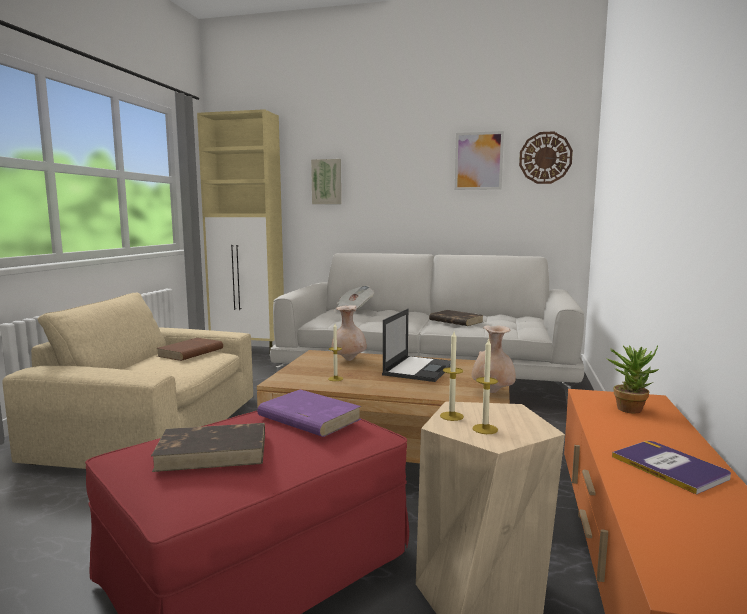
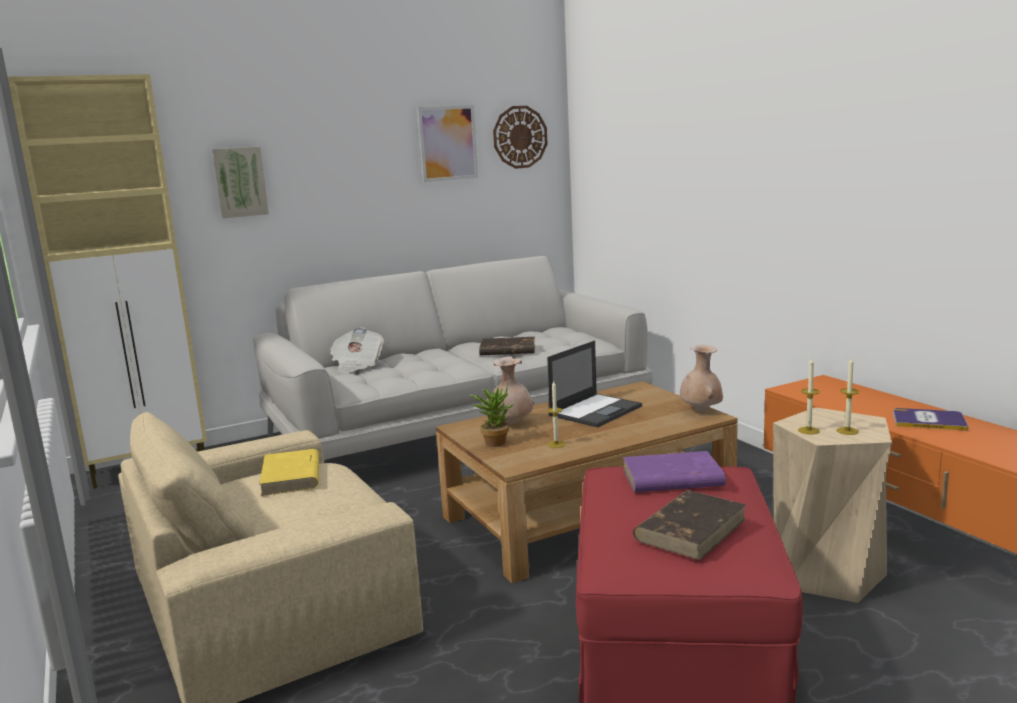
camera: 40 degrees left, 5 degrees up
brown book [156,338,223,361] -> yellow book [259,449,319,496]
laptop [382,309,451,382] -> laptop turned 60 degrees clockwise [547,340,642,428]
potted plant [606,345,659,413] -> potted plant moved to [470,383,514,447]

